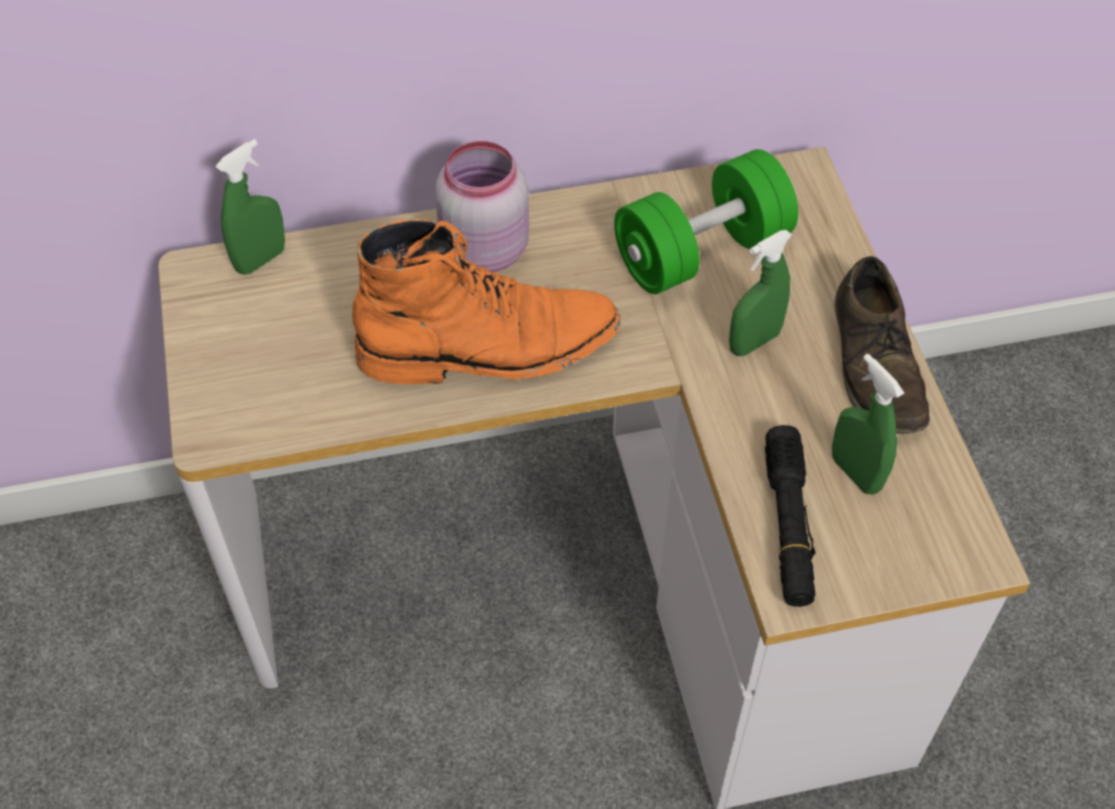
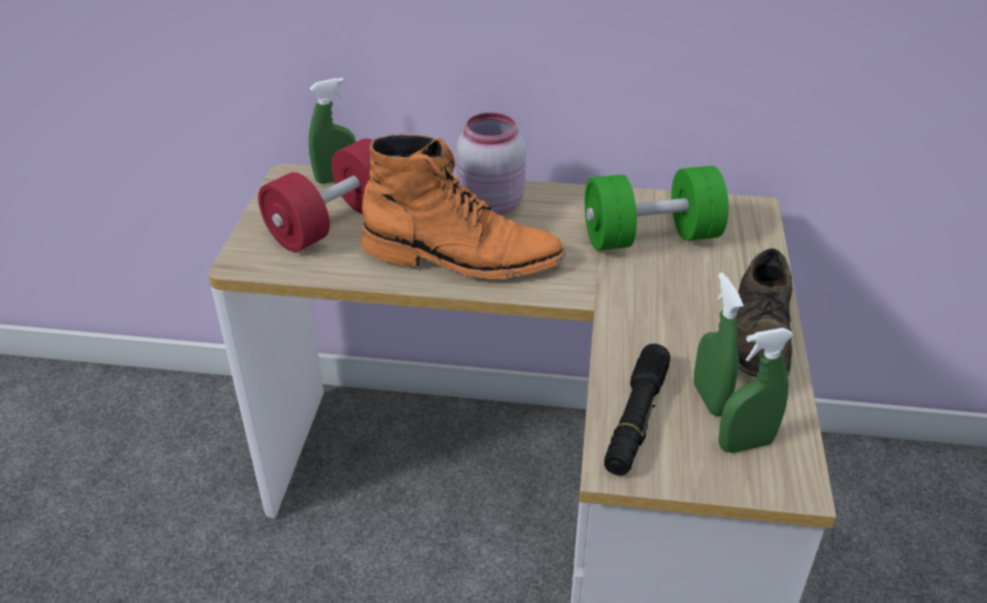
camera: 20 degrees right, 15 degrees down
green spray bottle [729,230,792,356] -> green spray bottle moved to [718,328,794,453]
none -> red dumbbell [258,138,373,252]

